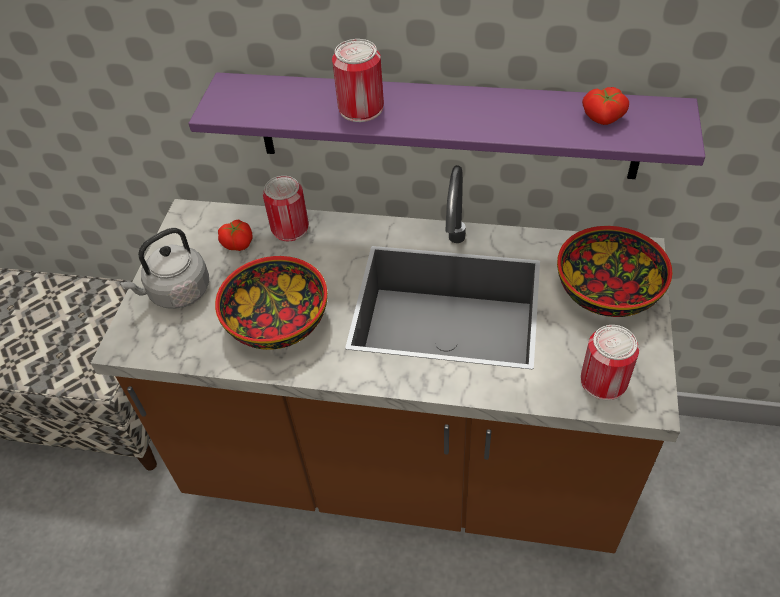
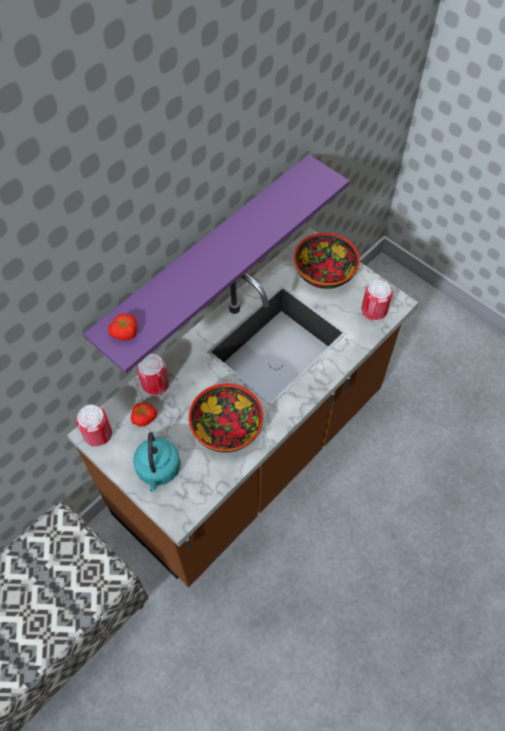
camera: 60 degrees left, 10 degrees up
grey kettle [120,228,209,309] -> turquoise kettle [133,432,181,492]
can [332,39,384,122] -> can moved to [76,405,112,447]
tomato [582,87,629,125] -> tomato moved to [108,313,137,340]

